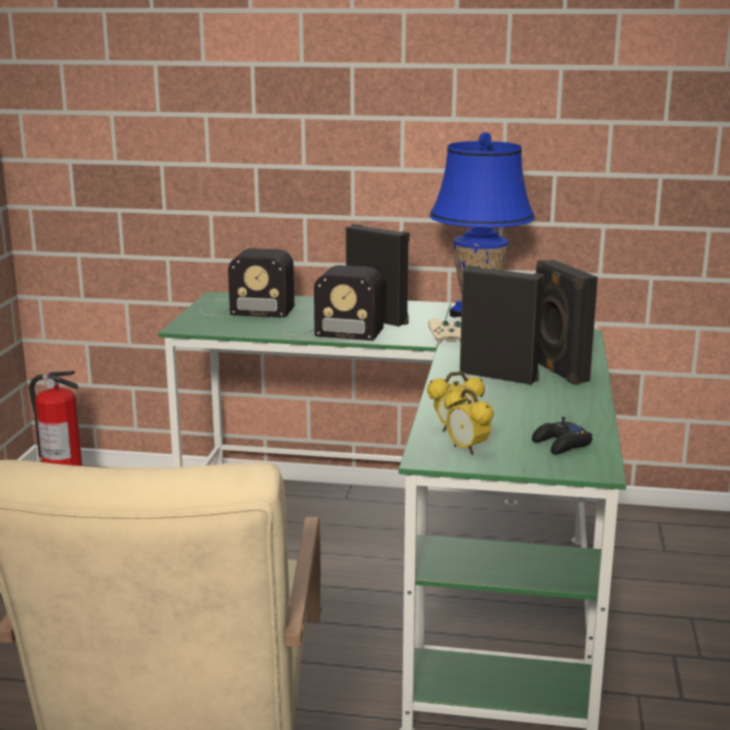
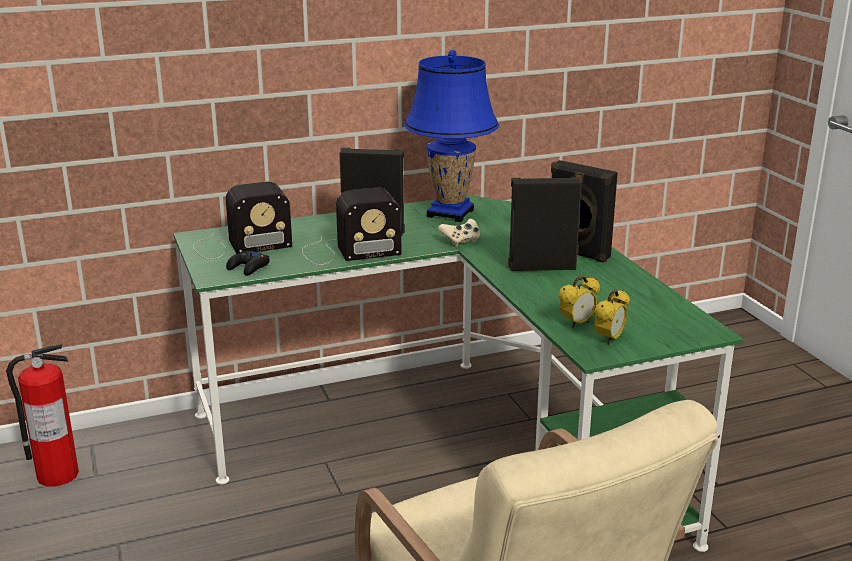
camera: 30 degrees left, 5 degrees up
alarm clock [444,389,494,455] -> alarm clock turned 75 degrees counterclockwise [594,289,630,345]
black game controller [532,417,593,454] -> black game controller moved to [226,248,270,276]

